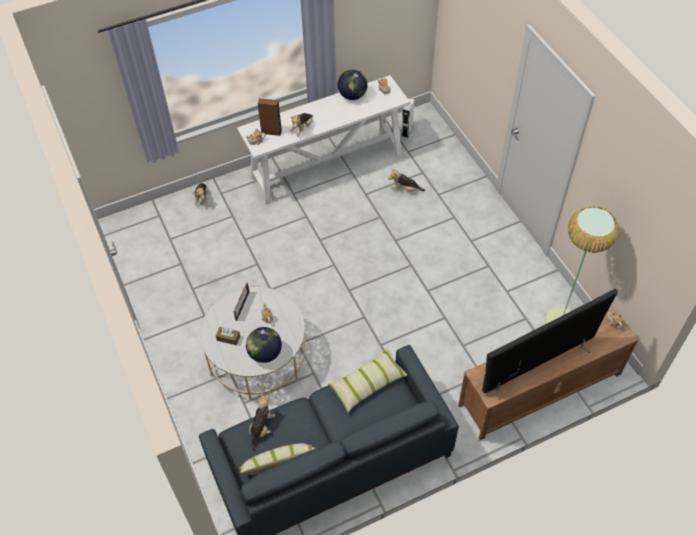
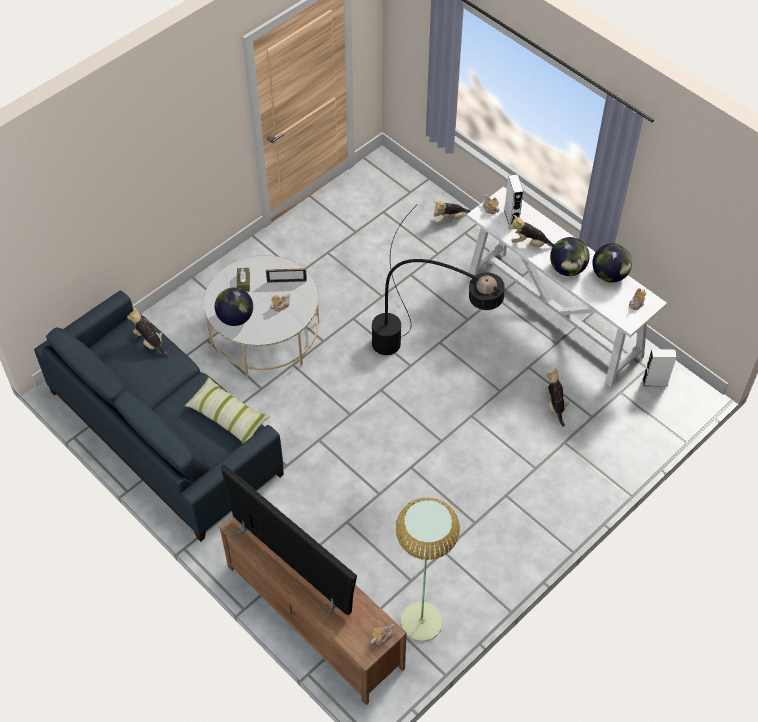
camera: 70 degrees right, 0 degrees up
pillow [238,443,315,475] -> none
plush toy [249,395,275,451] -> plush toy turned 135 degrees counterclockwise [127,307,169,357]
brown speaker [258,98,282,136] -> white speaker [504,174,523,225]
none -> black floor lamp [372,204,505,355]
none -> globe [550,237,590,276]

